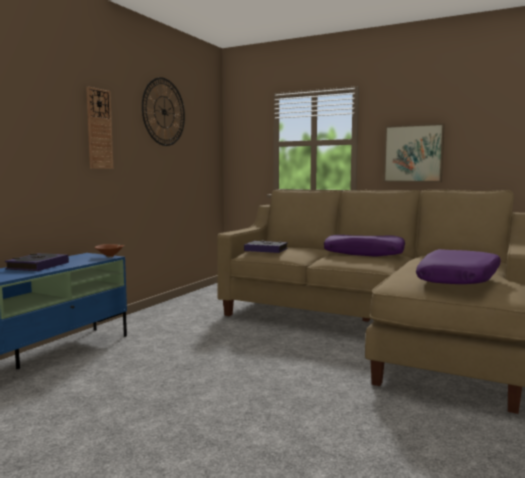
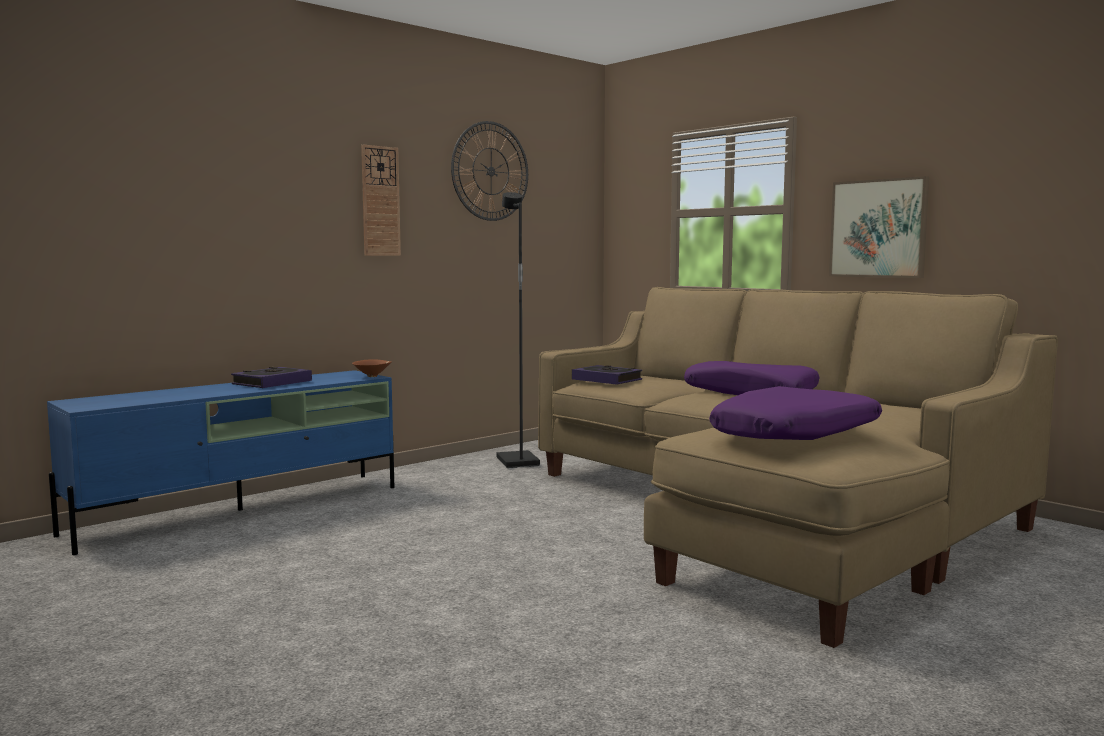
camera: 20 degrees right, 0 degrees up
none -> black floor lamp [497,192,540,468]

